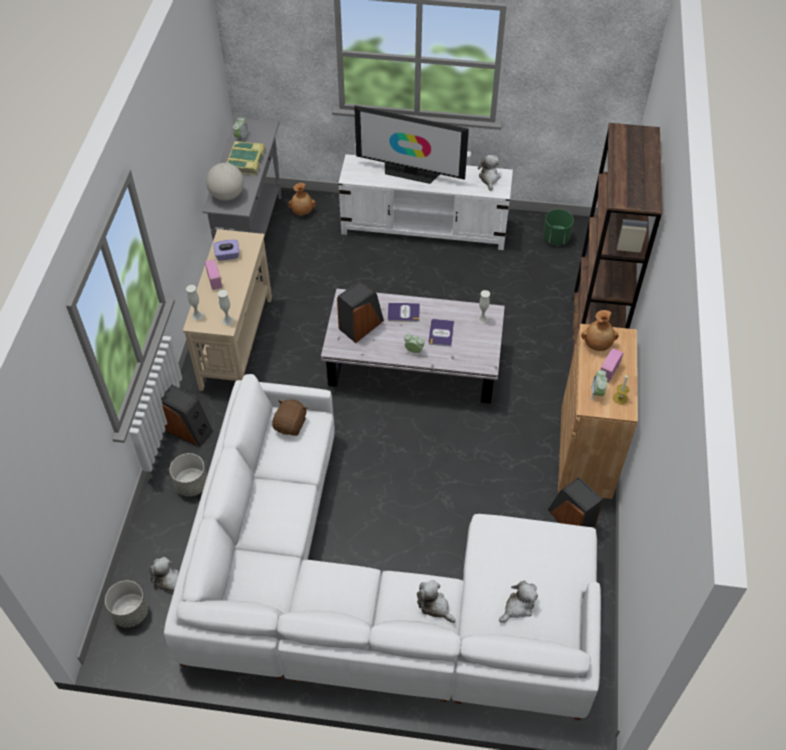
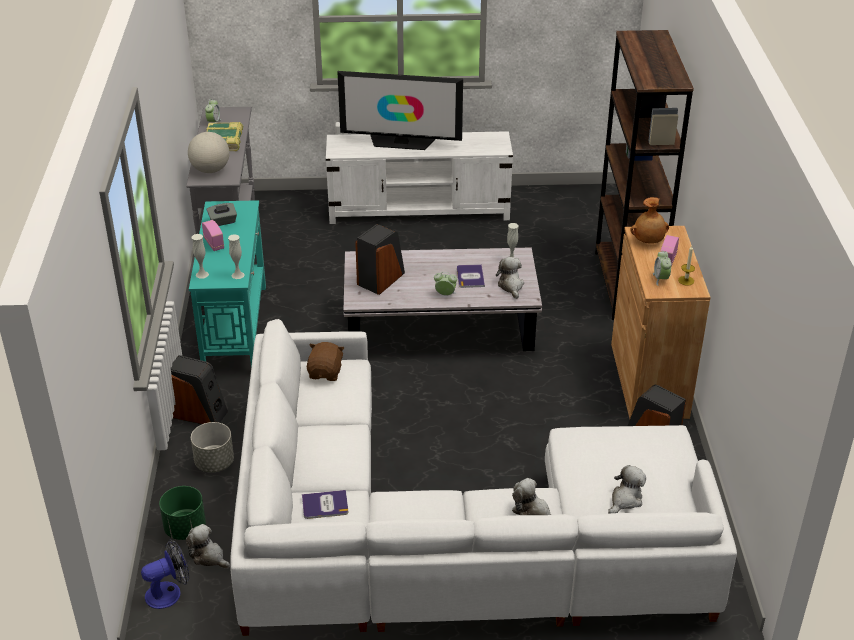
camera: 10 degrees left, 15 degrees down
grey planter [105,581,148,628] -> fan [141,540,189,609]
beige console table [183,229,272,391] -> turquoise console table [189,200,266,366]
purple tissue box [213,240,239,261] -> grey tissue box [207,203,237,226]
brown vase [288,183,316,215] -> none
book [388,303,420,322] -> book moved to [302,490,348,519]
plush toy [478,155,501,191] -> plush toy moved to [496,257,524,299]
green planter [543,209,574,245] -> green planter moved to [159,486,206,540]

